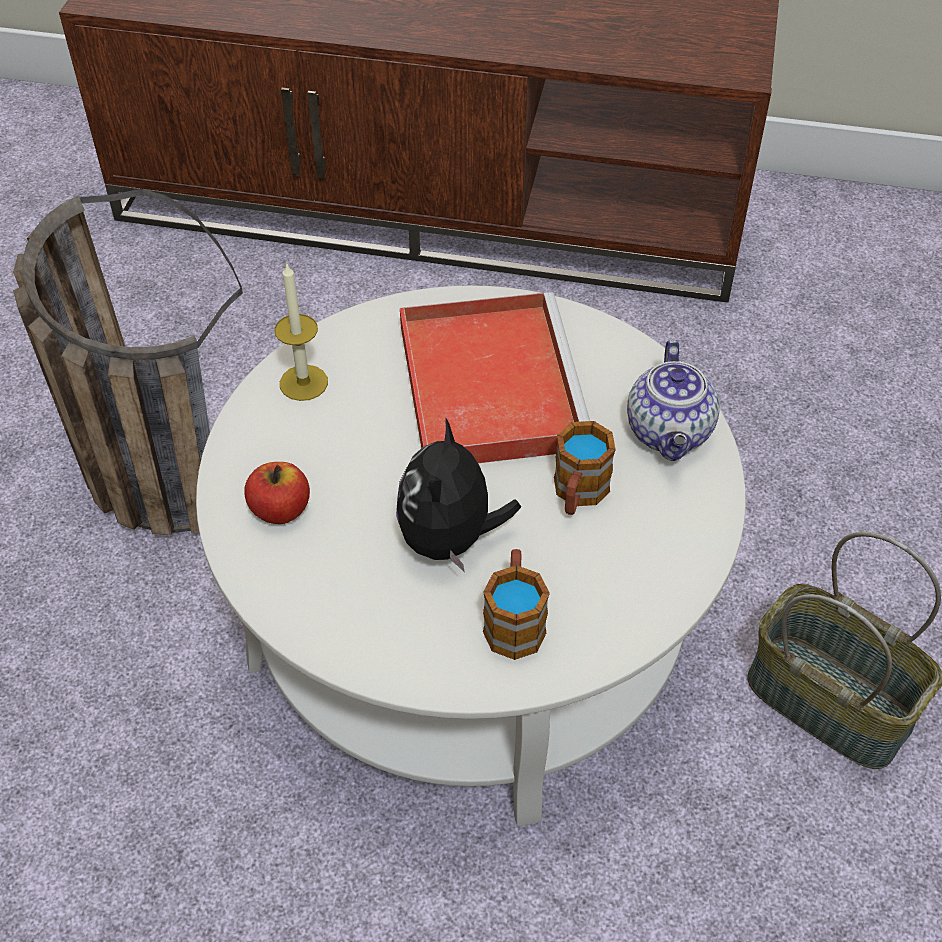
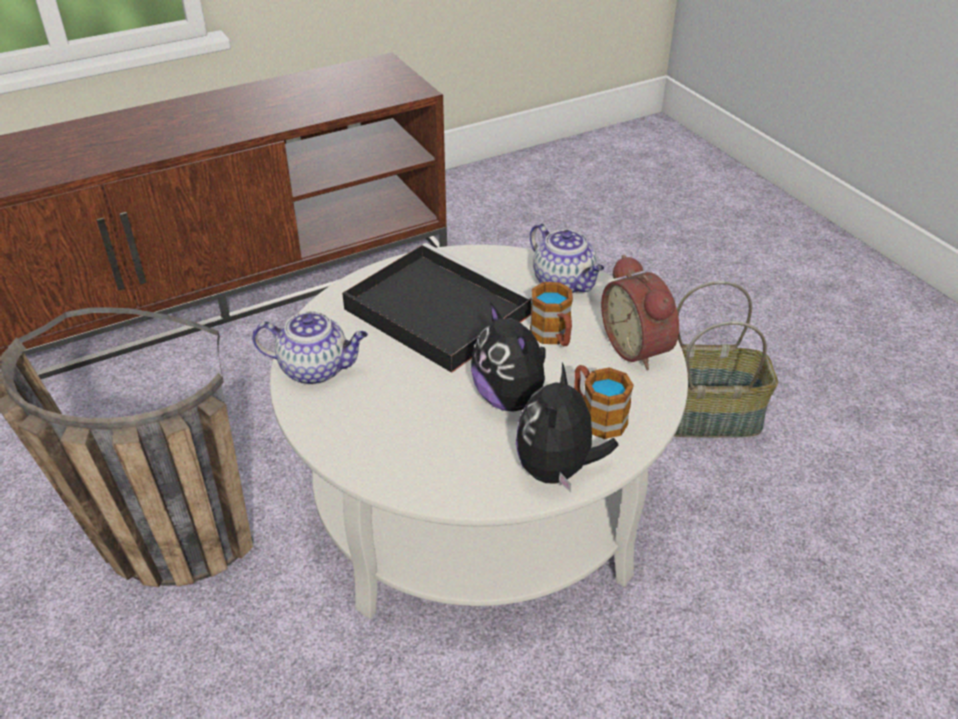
camera: 40 degrees left, 10 degrees down
apple [244,462,310,524] -> none
candle [275,262,328,401] -> teapot [252,311,368,385]
red tray [400,292,590,463] -> black tray [342,243,532,373]
none -> plush toy [516,363,619,492]
none -> alarm clock [601,255,679,370]

